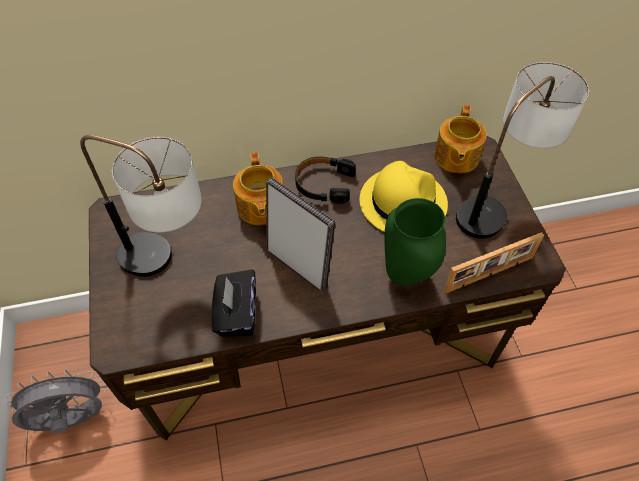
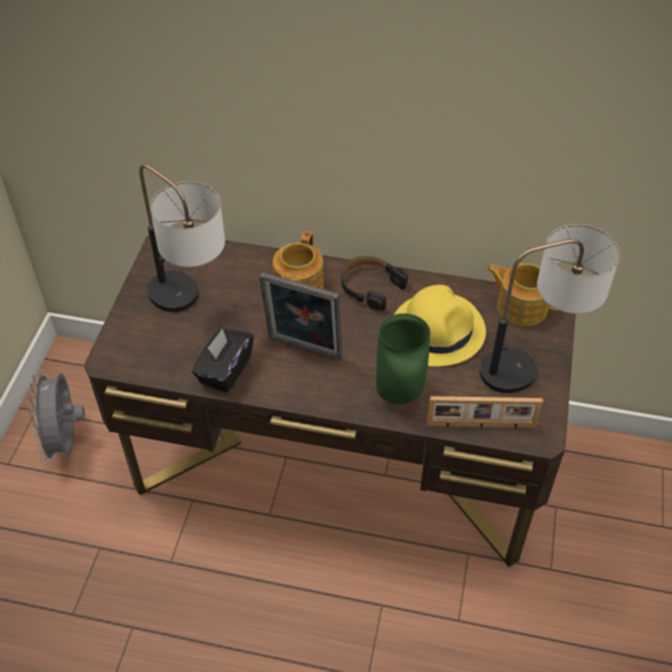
camera: 25 degrees right, 5 degrees down
grey fan [5,369,106,433] -> grey fan turned 105 degrees counterclockwise [29,370,85,464]
picture frame [266,177,336,293] -> picture frame turned 135 degrees clockwise [259,272,342,361]
teapot [434,105,487,173] -> teapot turned 75 degrees clockwise [487,263,559,326]

